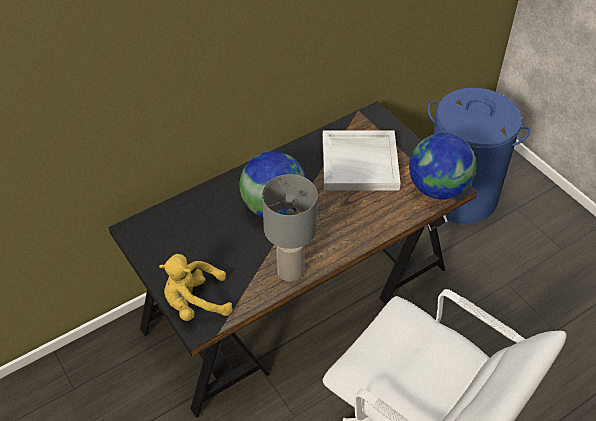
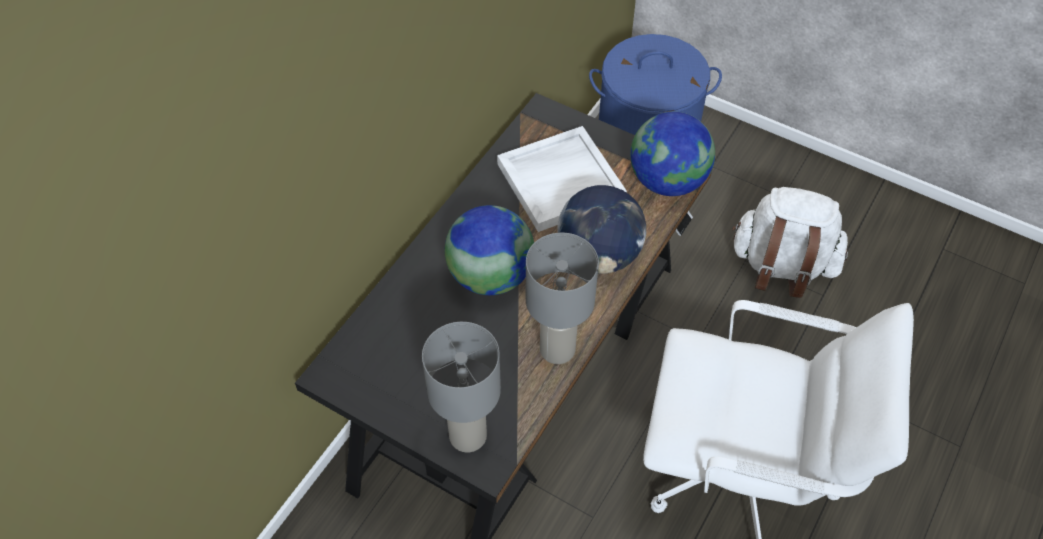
camera: 25 degrees left, 5 degrees up
yellow plush toy [159,254,233,321] -> grey table lamp [422,322,501,452]
none -> globe [558,185,646,274]
none -> white backpack [732,187,848,298]

